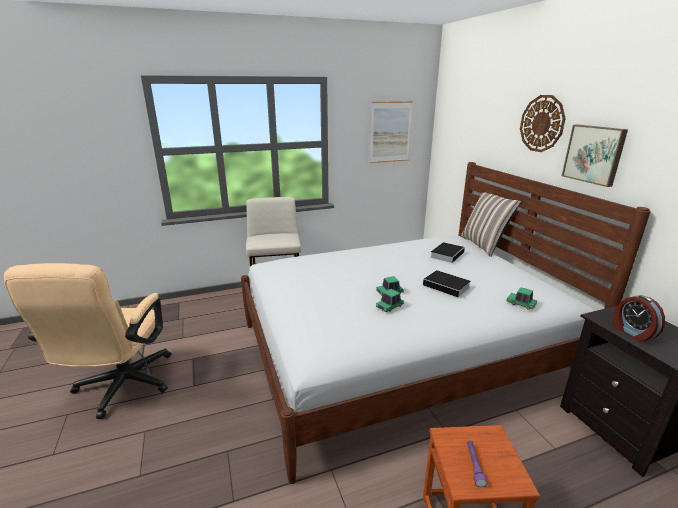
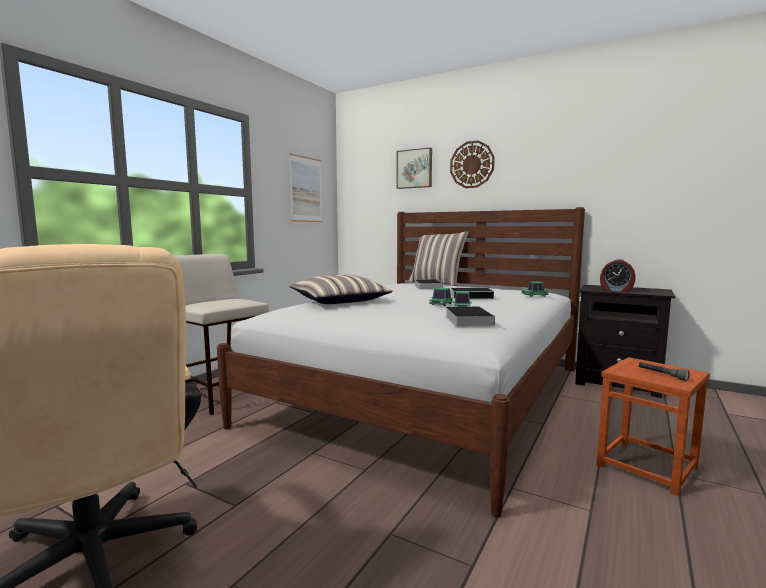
camera: 40 degrees left, 15 degrees down
purple flashlight [467,441,488,488] -> grey flashlight [639,362,690,381]
picture [562,124,628,187] -> picture moved to [396,148,432,189]
none -> pillow [289,275,392,304]
none -> book [446,307,495,327]

